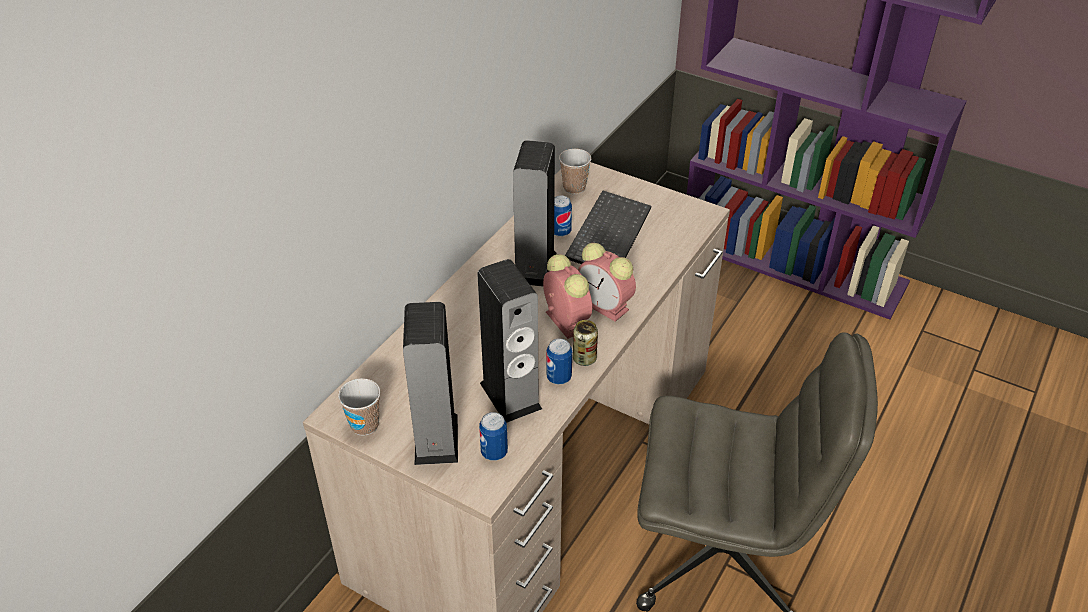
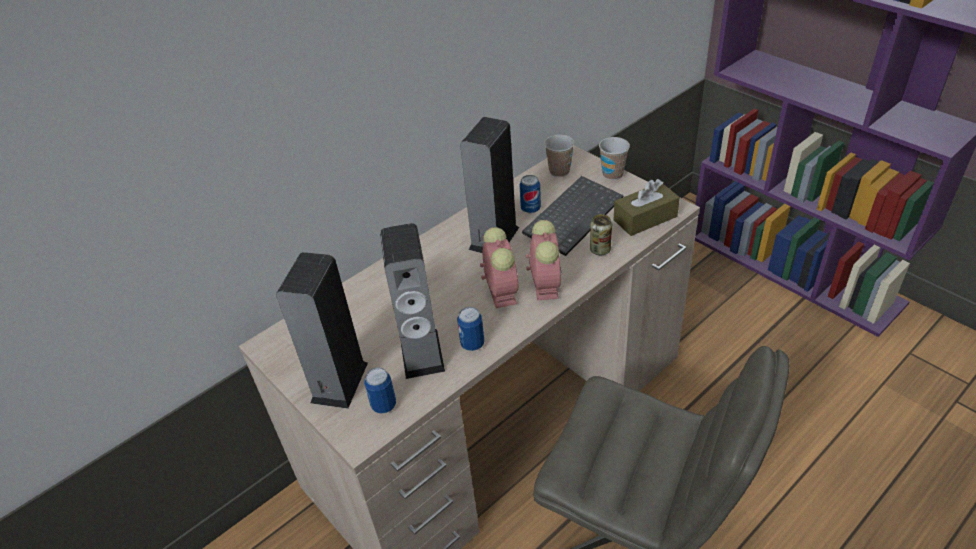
camera: 20 degrees right, 0 degrees up
cup [338,378,380,436] -> cup moved to [599,137,630,180]
can [573,320,598,366] -> can moved to [590,214,612,255]
alarm clock [578,243,636,322] -> alarm clock turned 150 degrees counterclockwise [526,220,562,300]
none -> brown tissue box [614,179,680,236]

